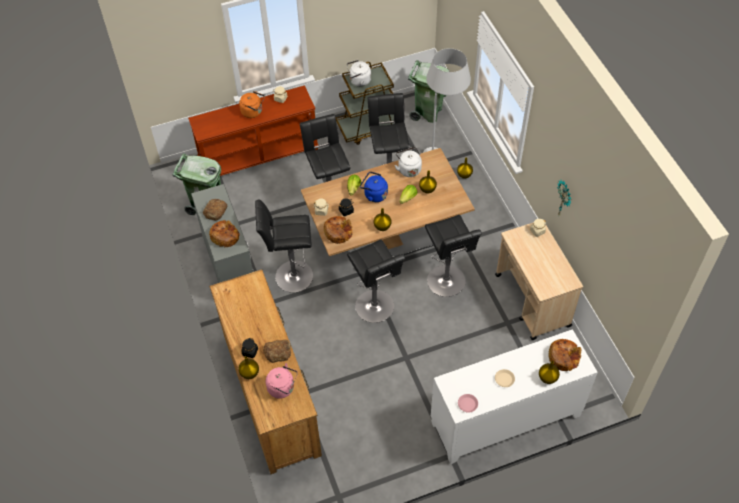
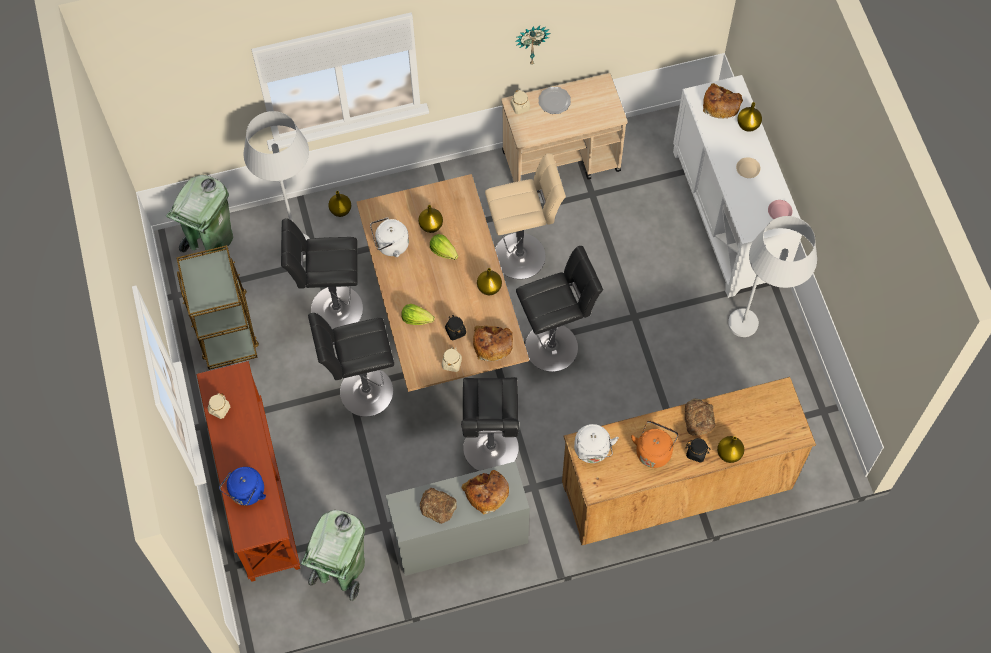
camera: 85 degrees left, 10 degrees up
orange kettle [239,91,265,118] -> orange kettle moved to [631,420,679,468]
pink kettle [266,363,298,399] -> none
white kettle [347,60,371,87] -> white kettle moved to [574,424,619,463]
blue kettle [360,172,388,202] -> blue kettle moved to [219,467,266,506]
black stool [425,215,482,297] -> beige stool [485,153,566,279]
none -> plate [539,87,571,114]
none -> white floor lamp [728,216,817,337]

